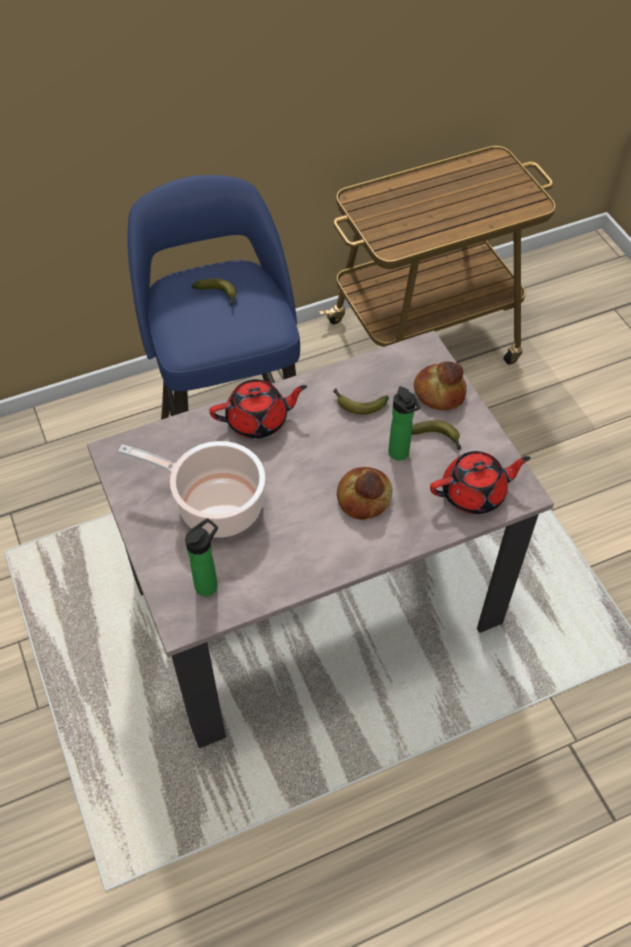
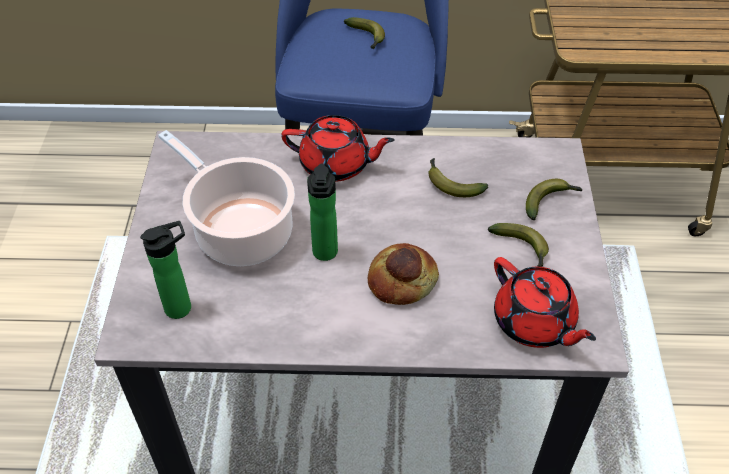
camera: 25 degrees right, 5 degrees down
bottle [388,386,420,460] -> bottle moved to [307,164,338,261]
bread [414,361,467,410] -> banana [526,179,582,220]
red teapot [430,451,531,514] -> red teapot turned 45 degrees clockwise [494,257,596,348]

